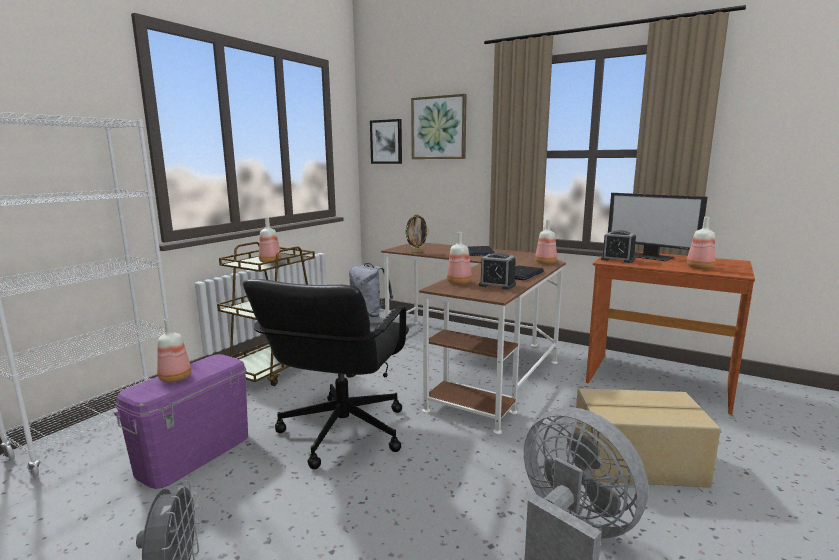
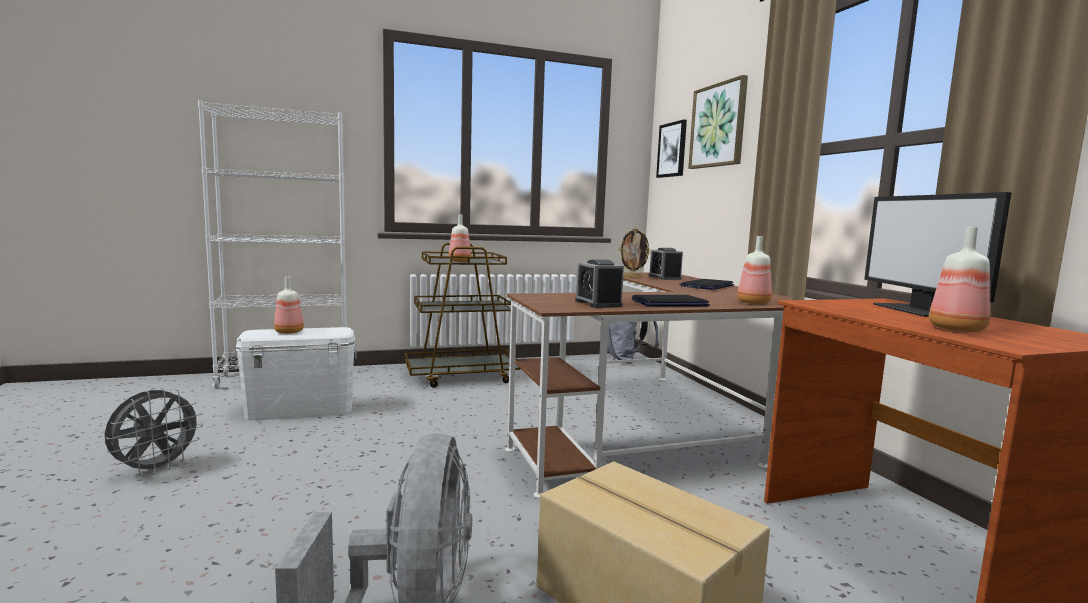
camera: 40 degrees right, 5 degrees down
purple storage box [114,354,248,489] -> white storage box [233,327,358,420]
black office chair [243,279,409,469] -> none
bottle [447,232,472,285] -> none
alarm clock [601,230,636,263] -> alarm clock moved to [649,248,683,280]

